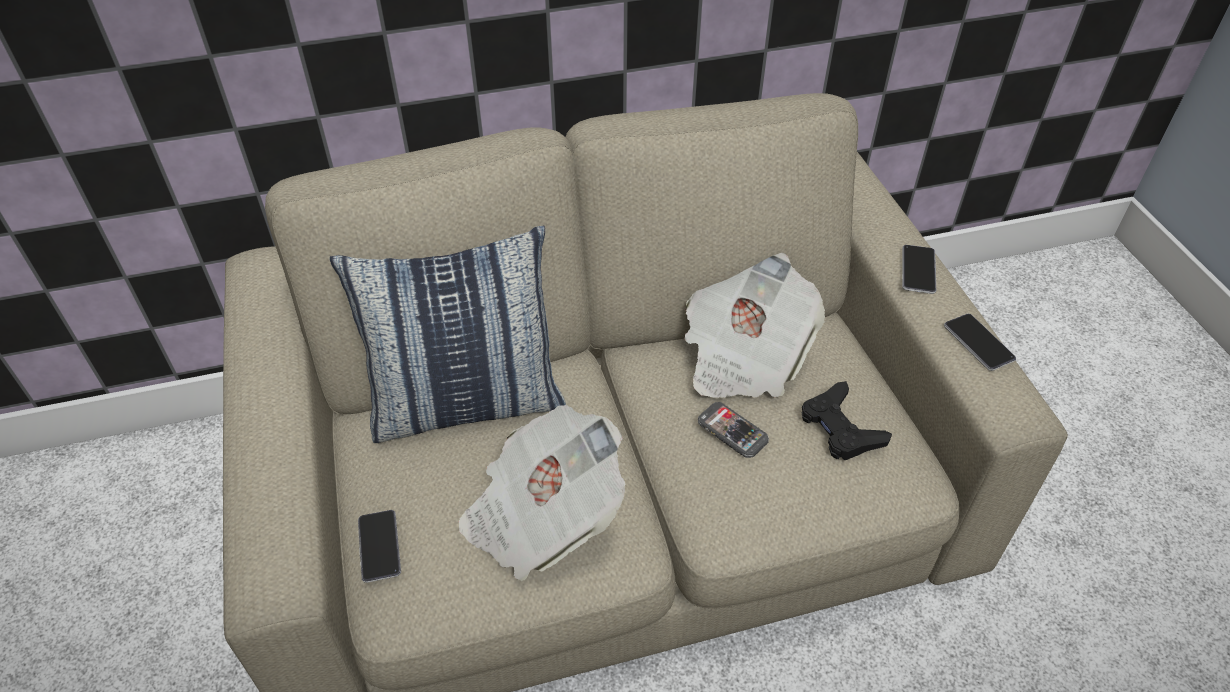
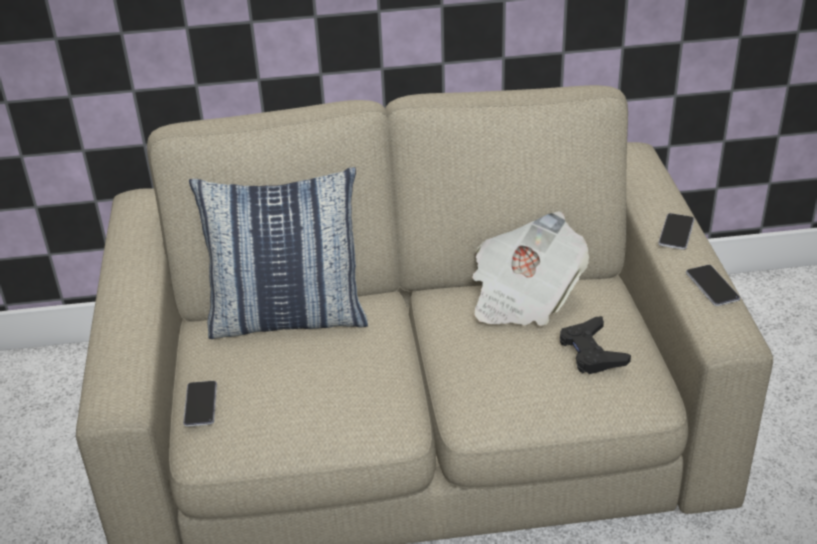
camera: 10 degrees right, 10 degrees down
newspaper [459,405,625,581] -> none
phone [698,402,769,458] -> none

